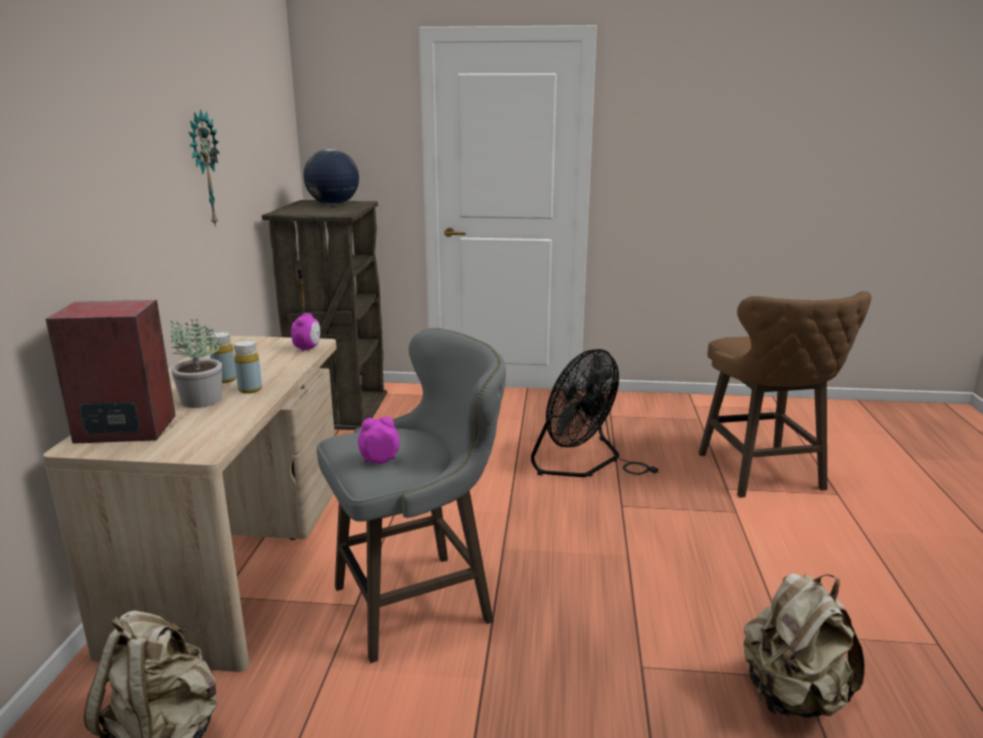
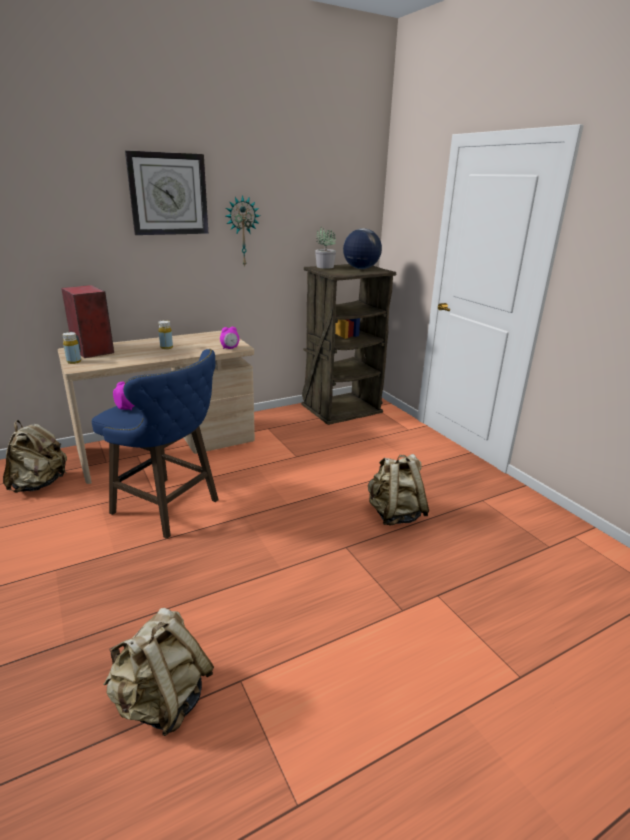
camera: 55 degrees right, 5 degrees up
potted plant [171,319,222,408] -> potted plant moved to [315,227,336,269]
yellow bottle [234,340,262,394] -> yellow bottle moved to [62,332,81,364]
grey stool [317,328,506,663] -> blue stool [92,349,219,539]
black fan [531,349,659,477] -> beige backpack [368,454,429,525]
brown stool [698,291,871,498] -> none
none -> wall clock [125,150,208,235]

